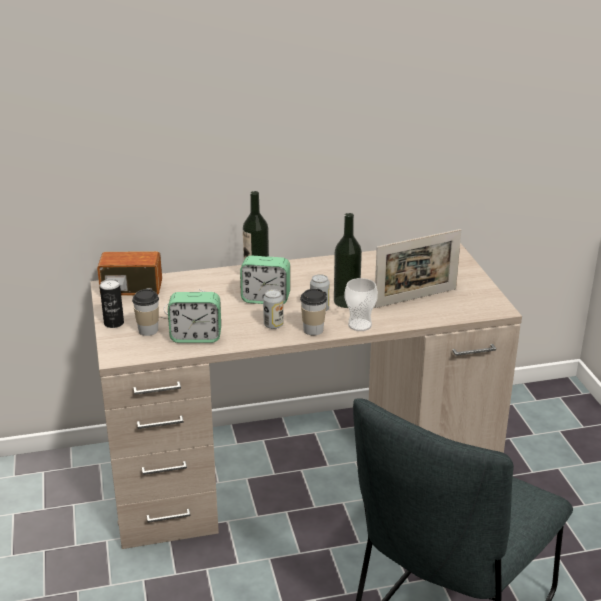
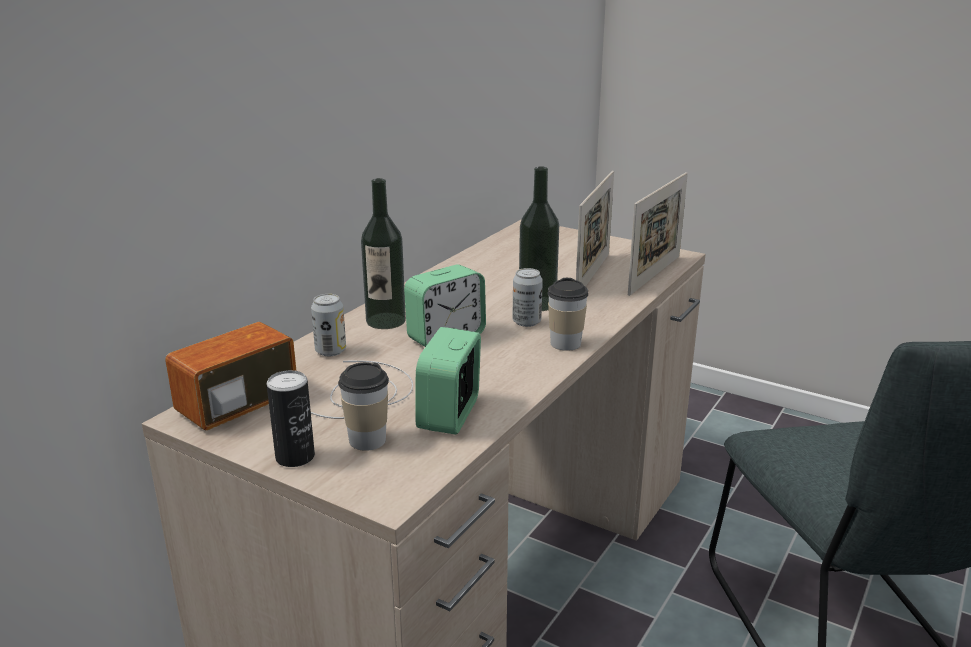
camera: 45 degrees left, 5 degrees down
alarm clock [168,292,221,343] -> alarm clock turned 150 degrees clockwise [415,327,481,434]
can [263,289,284,329] -> can moved to [311,294,346,356]
cup [345,278,378,331] -> none
none -> picture frame [628,172,688,296]

